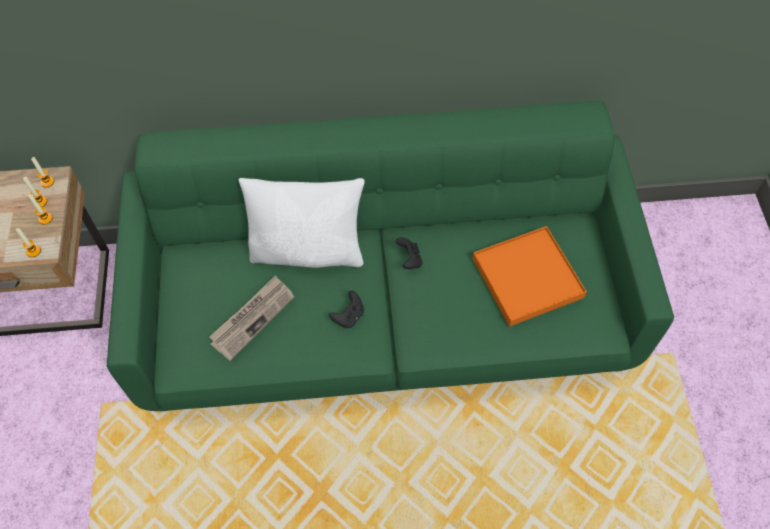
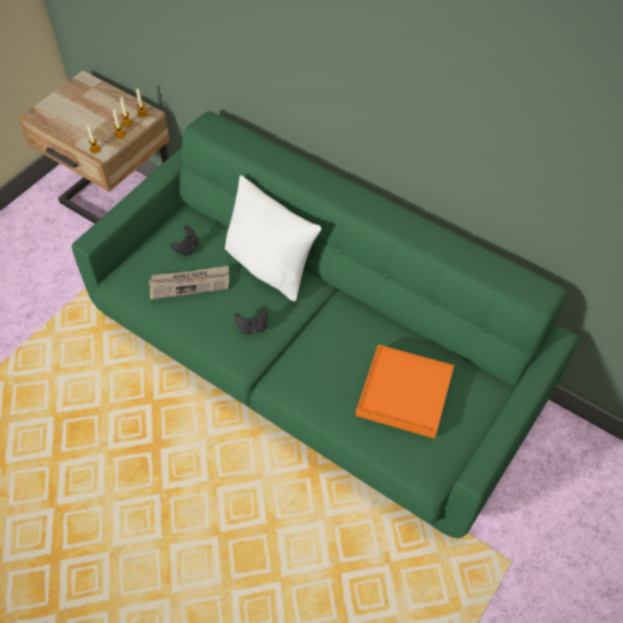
camera: 40 degrees right, 5 degrees down
black game controller [396,237,422,269] -> black game controller moved to [170,226,199,256]

